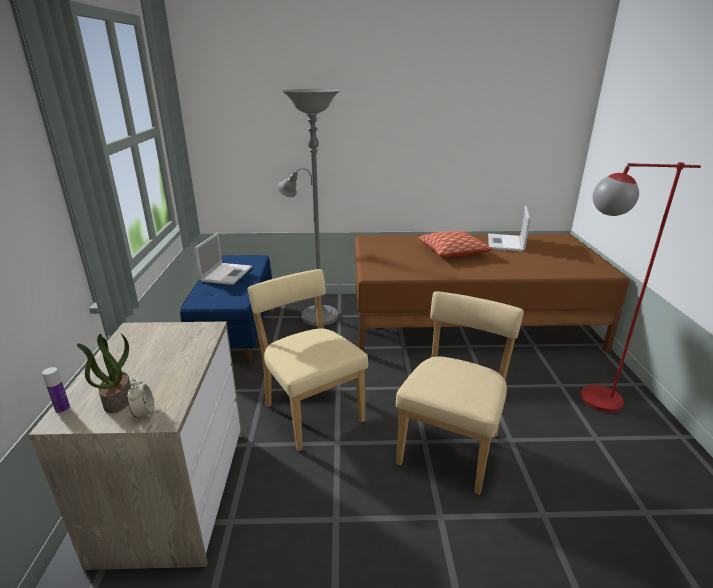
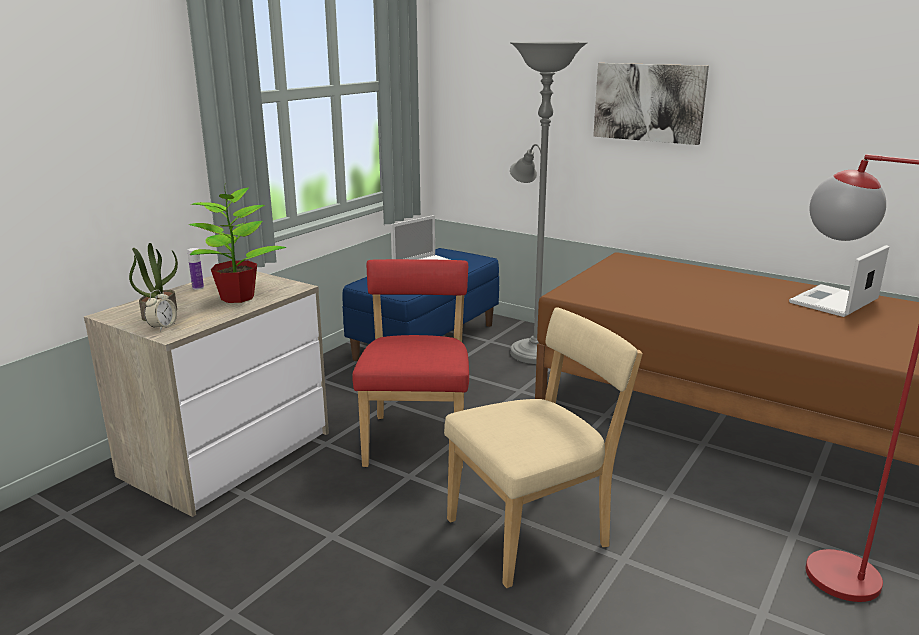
camera: 35 degrees right, 5 degrees down
bottle [42,367,70,414] -> bottle moved to [187,248,204,290]
beige chair [248,269,368,451] -> red chair [352,259,469,468]
pillow [418,231,492,257] -> none
none -> potted plant [189,187,287,303]
none -> picture [593,63,709,145]

